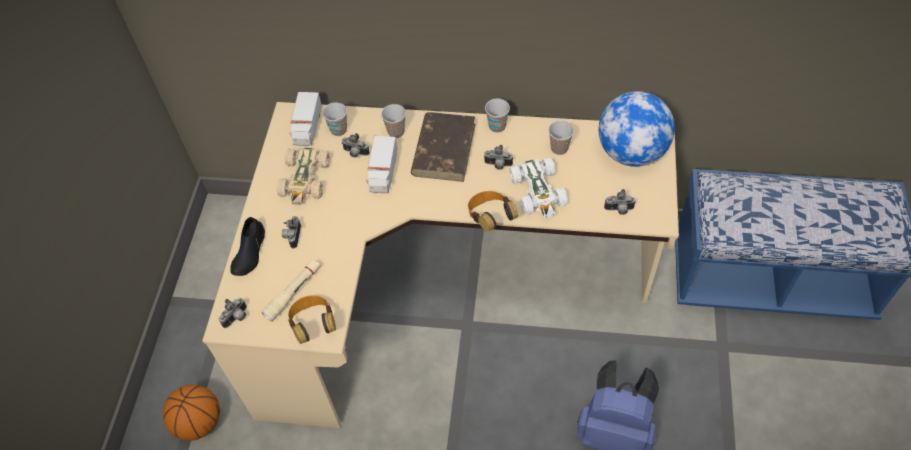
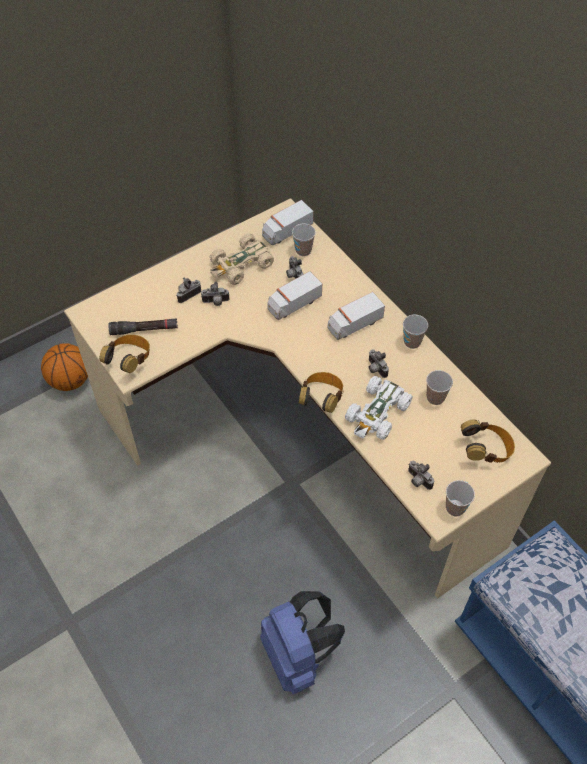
camera: 45 degrees right, 0 degrees up
camera [219,298,247,328] -> camera moved to [201,282,230,306]
black shoe [230,217,265,276] -> none
beige flashlight [261,259,321,322] -> black flashlight [108,319,178,335]
cup [381,104,406,138] -> cup moved to [446,480,475,516]
brown book [411,112,475,182] -> toy truck [327,292,385,340]
globe [599,91,675,167] -> headphones [461,419,515,463]

